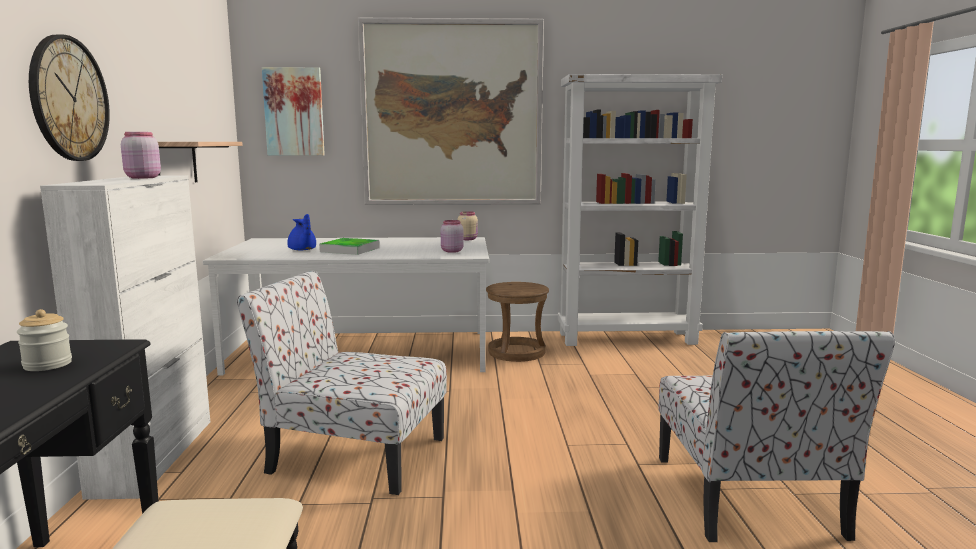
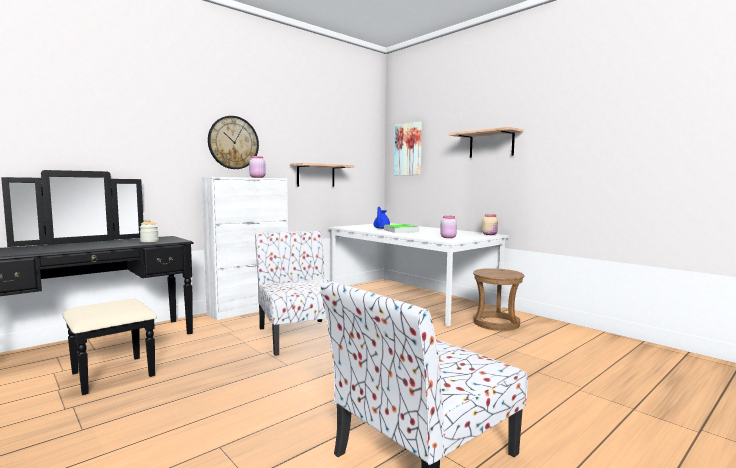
camera: 50 degrees right, 5 degrees down
picture [357,18,544,205] -> shelf [448,127,524,158]
white bookcase [558,74,722,346] -> none

